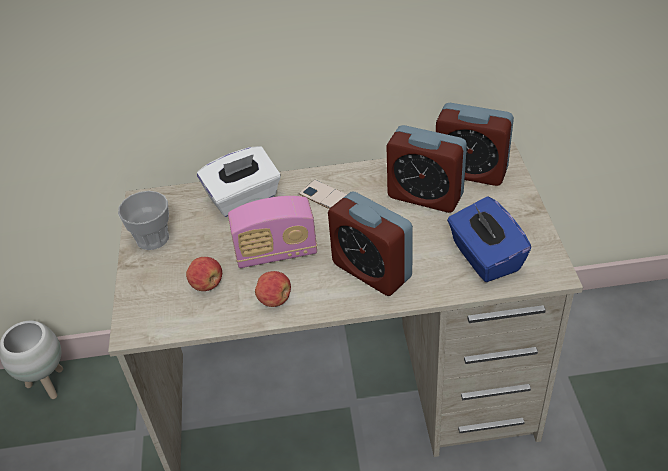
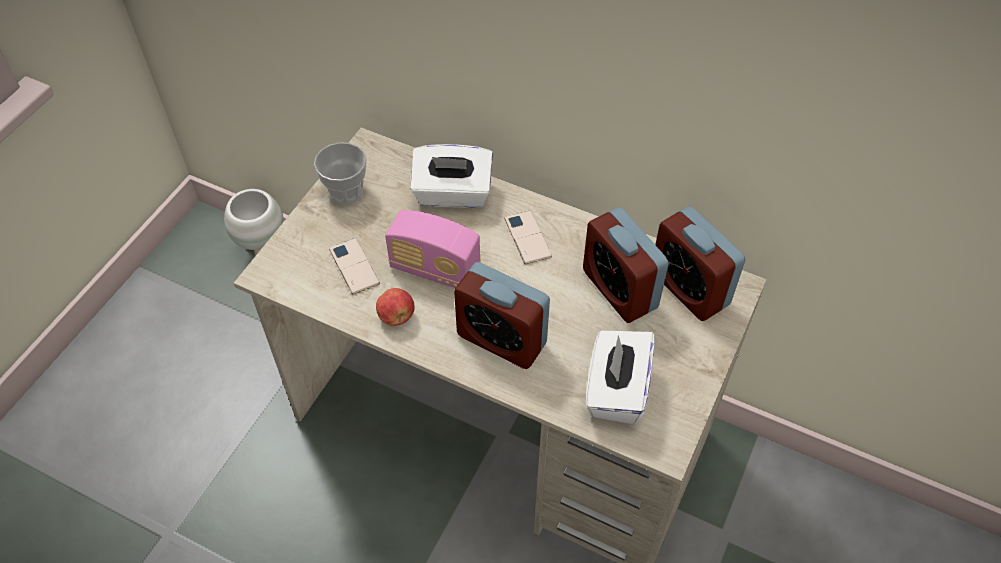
camera: 30 degrees right, 10 degrees up
apple [186,257,222,291] -> phone [329,238,380,295]
alarm clock [328,192,413,296] -> alarm clock turned 45 degrees counterclockwise [454,262,550,369]
blue tissue box [447,196,531,282] -> white tissue box [586,331,655,425]

